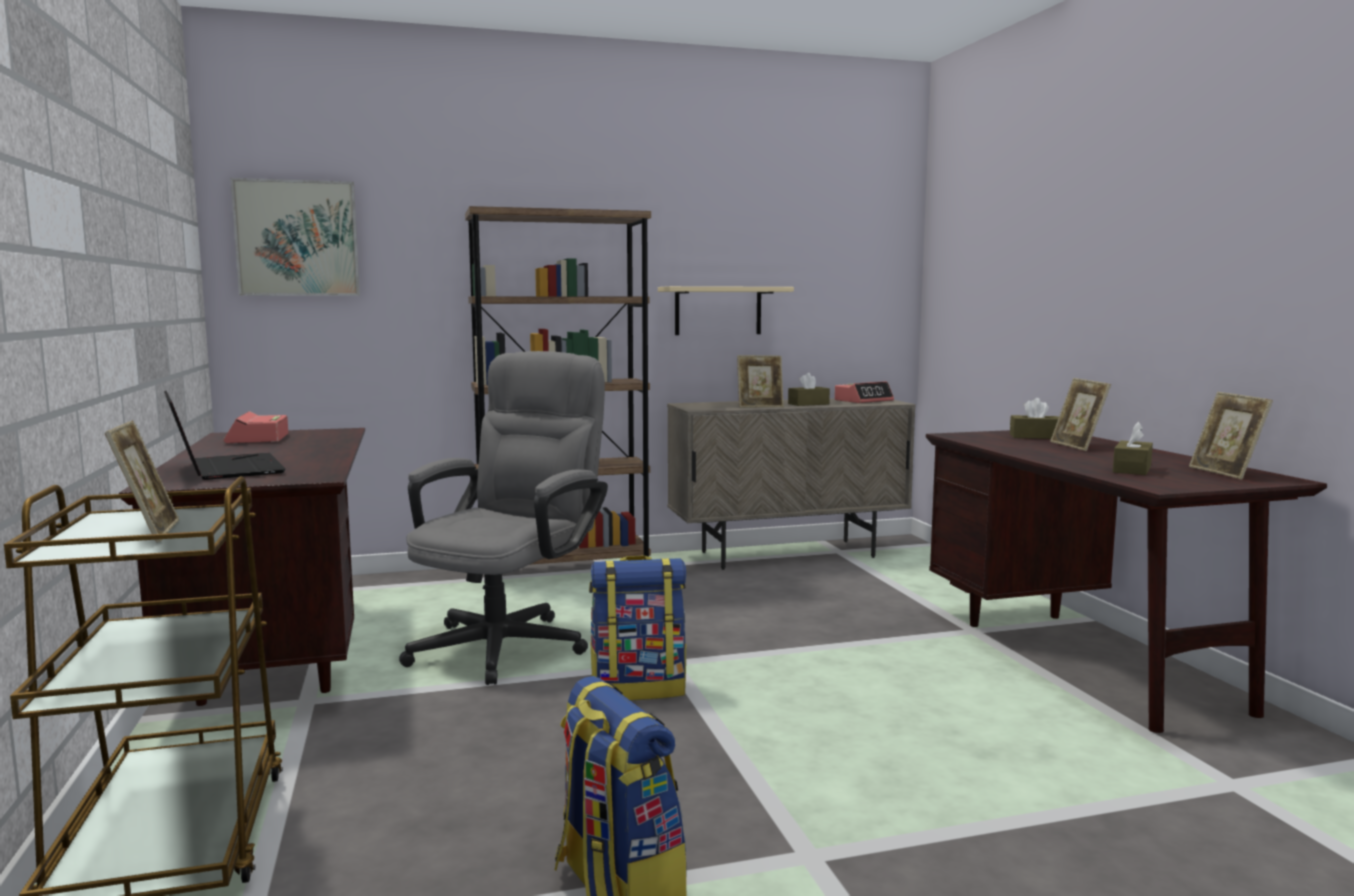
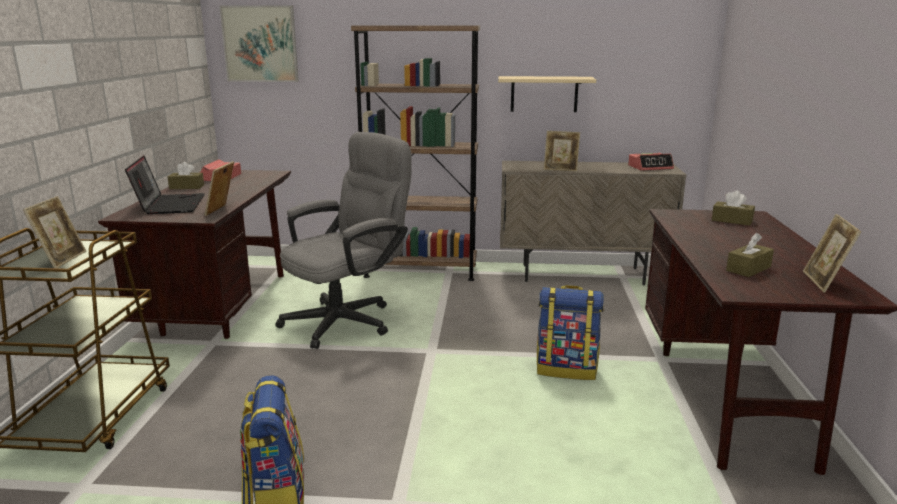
camera: 20 degrees right, 10 degrees up
backpack [589,555,686,701] -> backpack moved to [537,285,604,380]
brown tissue box [788,373,830,406] -> brown tissue box moved to [168,162,204,189]
picture frame [1050,378,1111,451] -> picture frame moved to [205,161,234,216]

